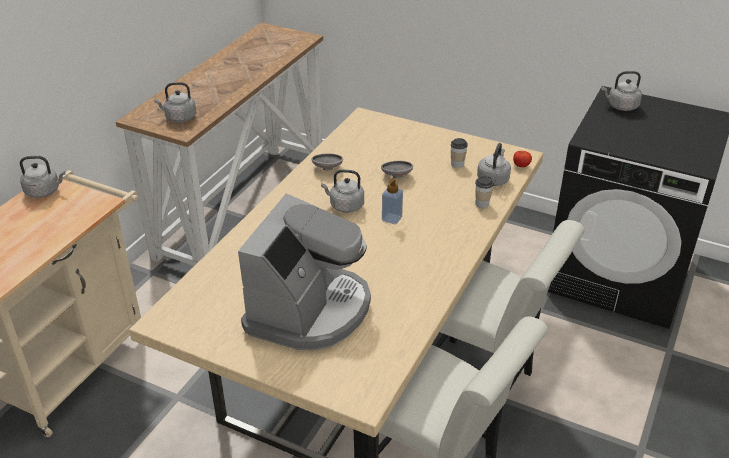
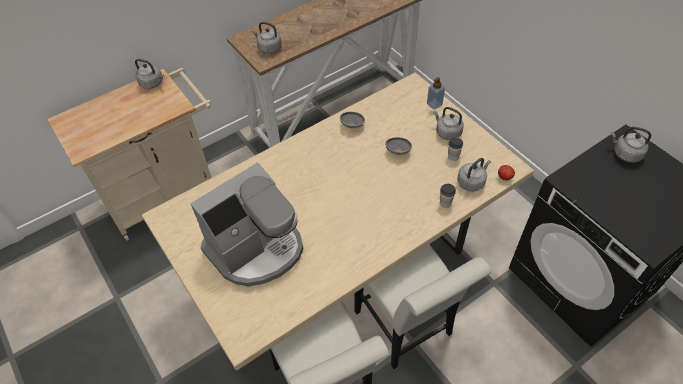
camera: 30 degrees right, 15 degrees up
grey kettle [321,169,364,213] -> grey kettle moved to [434,107,464,140]
soap dispenser [382,178,403,224] -> soap dispenser moved to [427,77,445,110]

